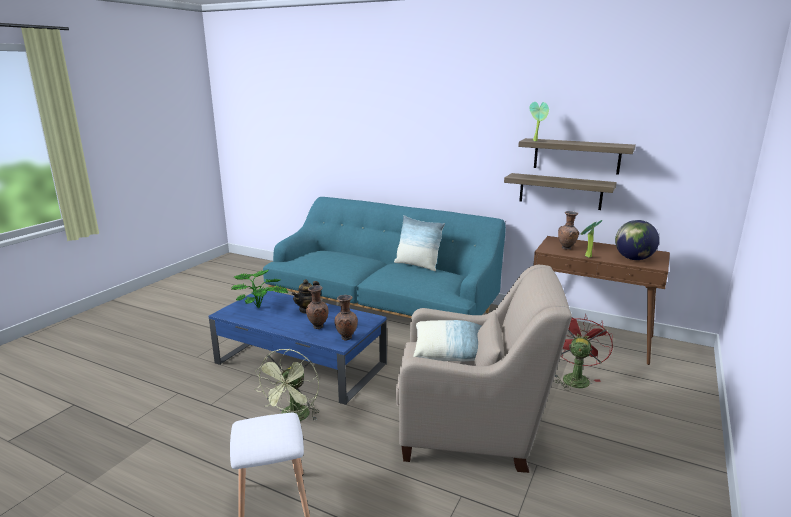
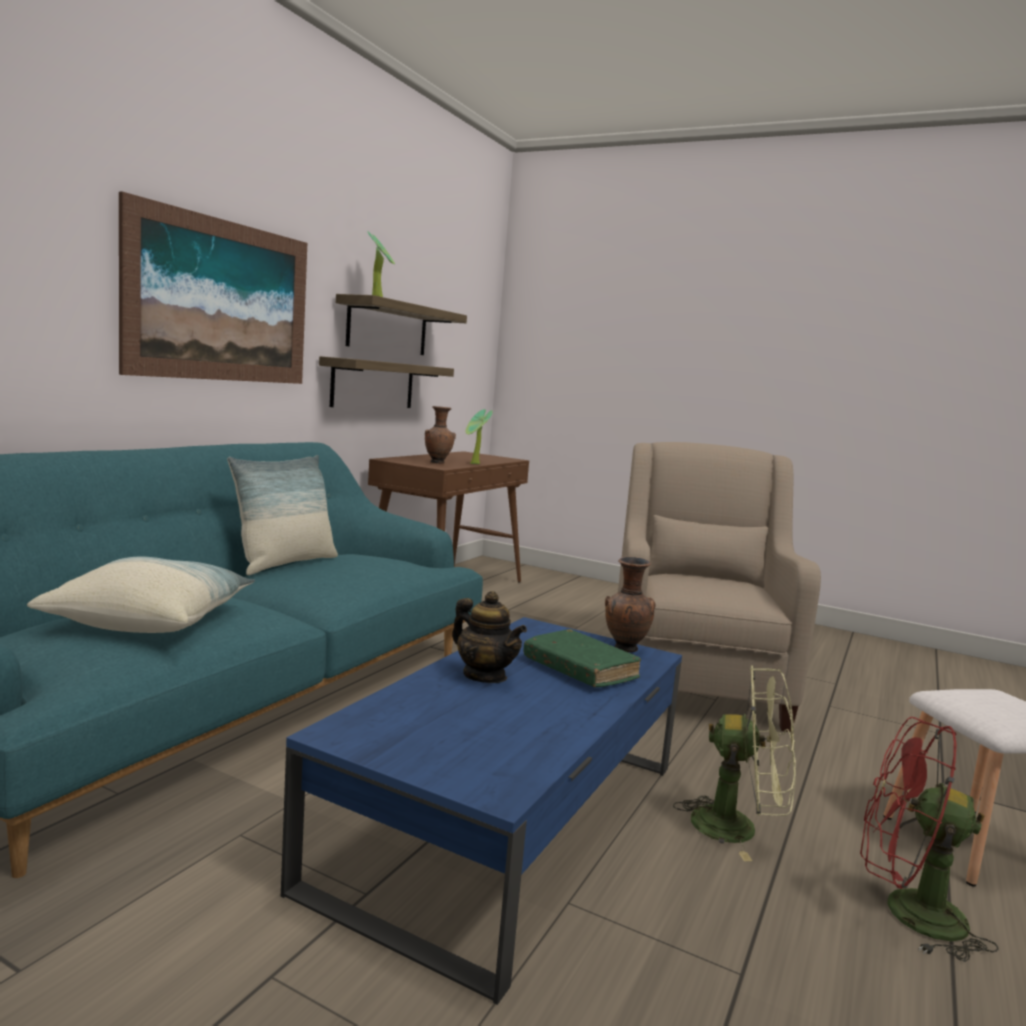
camera: 90 degrees left, 10 degrees down
potted plant [232,270,288,308] -> none
brown vase [306,285,328,329] -> green book [523,629,641,687]
pillow [413,320,482,361] -> pillow moved to [27,557,255,633]
red fan [555,314,613,391] -> red fan moved to [860,717,999,962]
globe [615,220,659,260] -> none
none -> picture [119,192,307,384]

